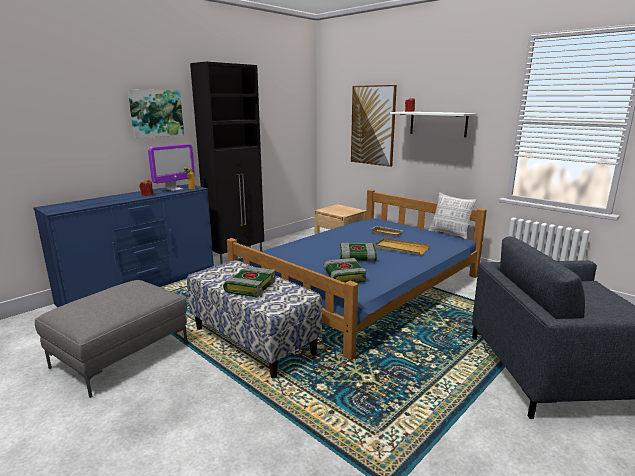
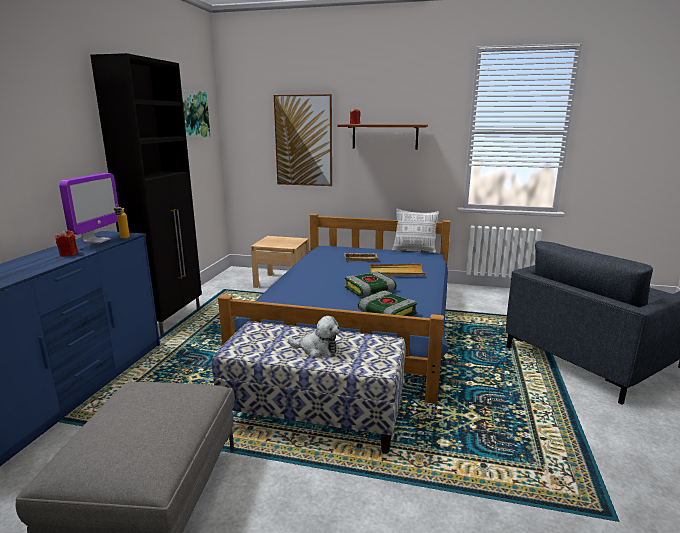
camera: 30 degrees left, 0 degrees up
picture [128,89,184,138] -> picture moved to [182,90,210,139]
book [223,266,275,297] -> plush toy [288,316,340,358]
white shelf [390,112,477,137] -> brown shelf [337,124,428,150]

